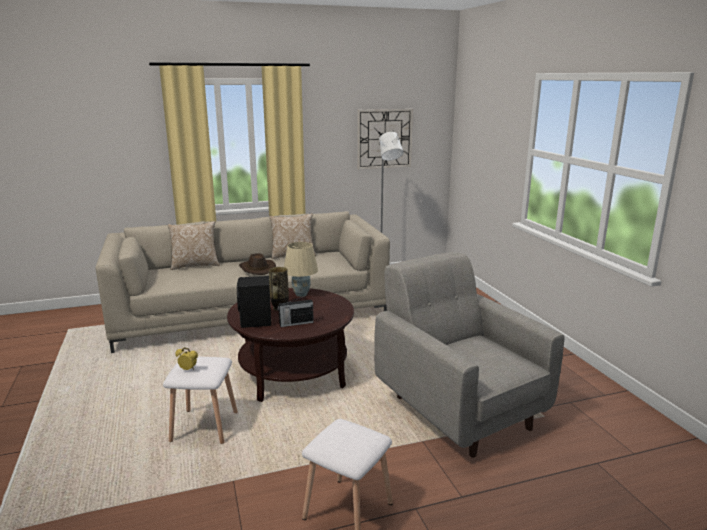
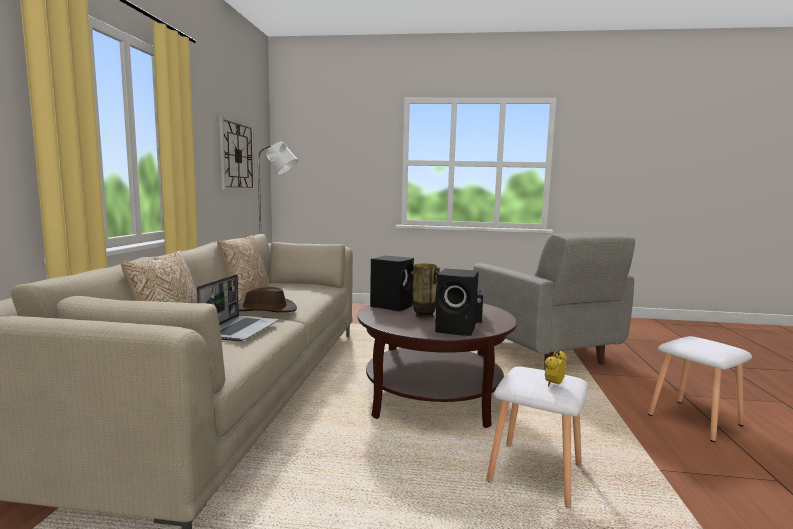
camera: 65 degrees left, 10 degrees down
beige table lamp [284,242,318,297] -> black speaker [370,255,414,311]
grey armchair [374,252,564,458] -> grey armchair turned 105 degrees counterclockwise [473,232,635,370]
none -> laptop [196,274,279,341]

